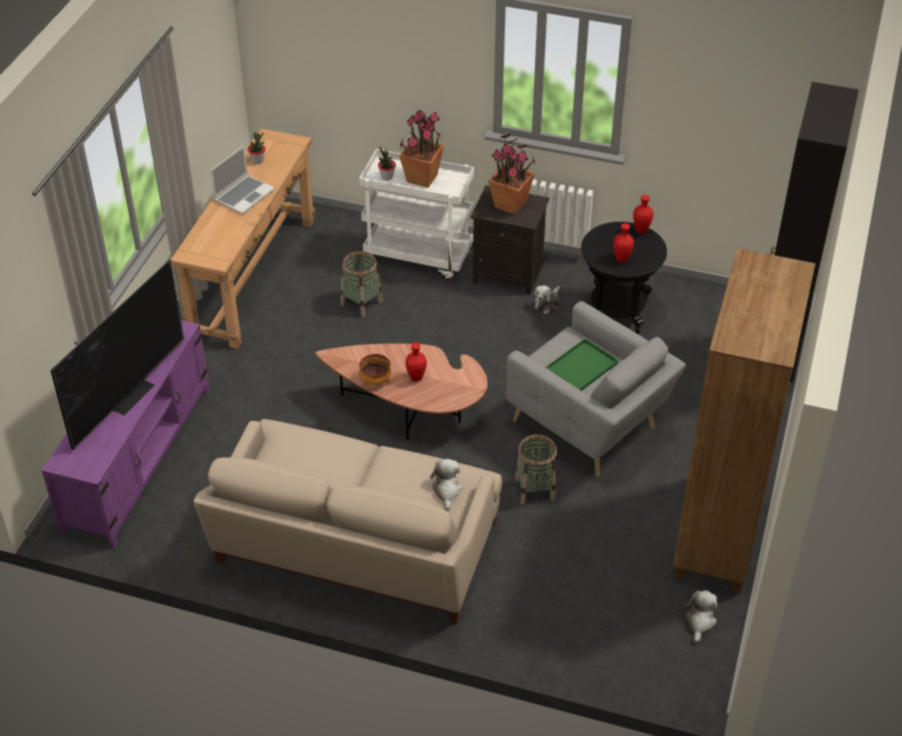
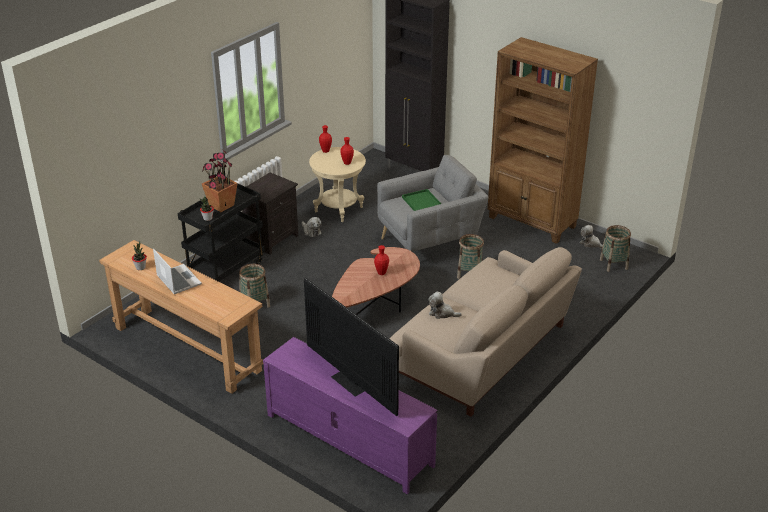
camera: 70 degrees left, 10 degrees down
white cart [359,149,474,281] -> black cart [178,184,265,282]
bowl [359,354,391,385] -> none
plush toy [430,459,463,511] -> plush toy moved to [429,292,462,319]
potted plant [489,134,535,215] -> none
black side table [581,222,667,335] -> beige side table [309,147,366,222]
none -> basket [600,225,631,272]

